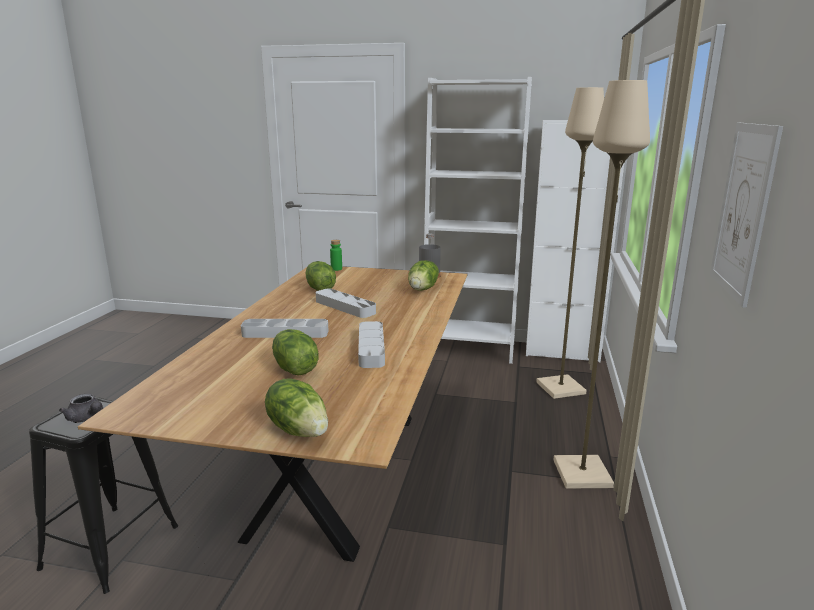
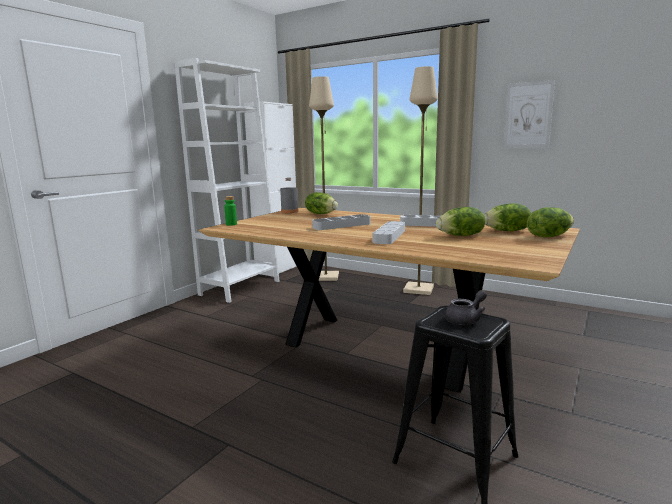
camera: 70 degrees left, 5 degrees down
lettuce [306,261,336,291] -> lettuce moved to [484,203,531,231]

